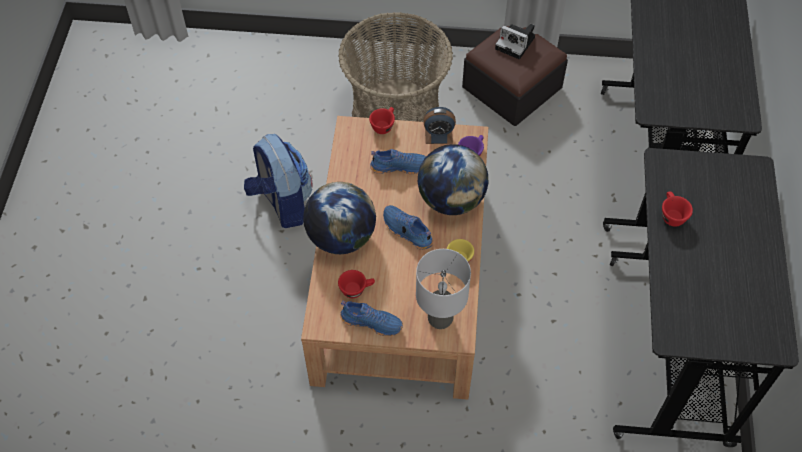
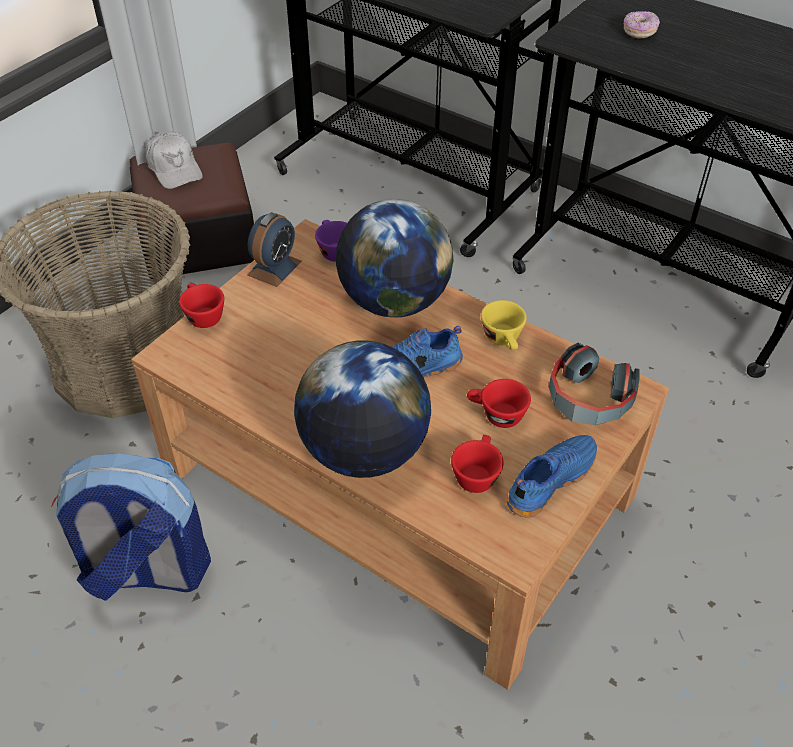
camera: 60 degrees left, 10 degrees down
blue shoe [370,149,426,174] -> none
white table lamp [416,249,471,329] -> headphones [549,343,640,425]
camera [495,24,535,59] -> white cap [145,131,203,189]
red cup [662,192,693,227] -> red cup moved to [467,379,531,428]
none -> donut [624,11,660,39]

